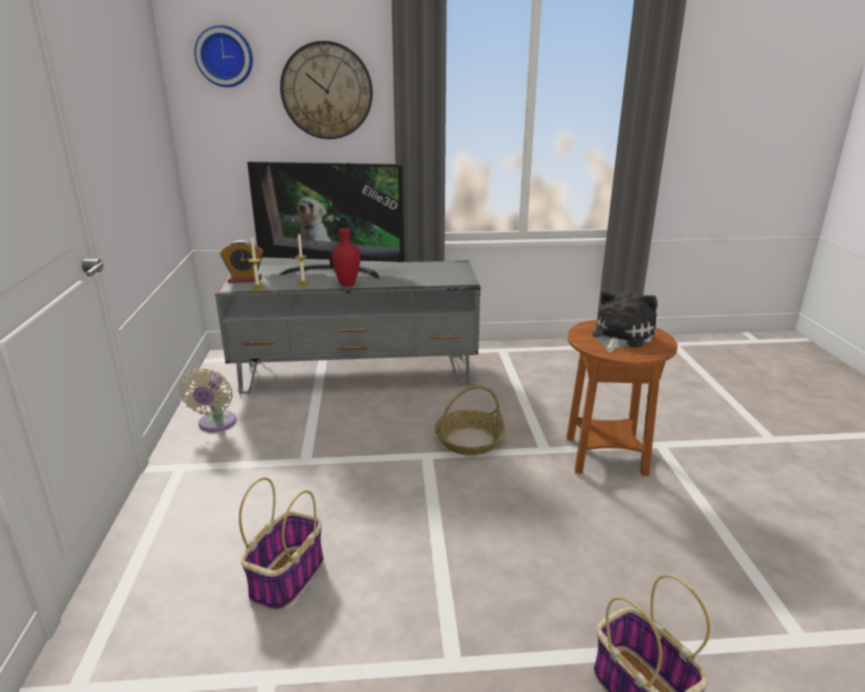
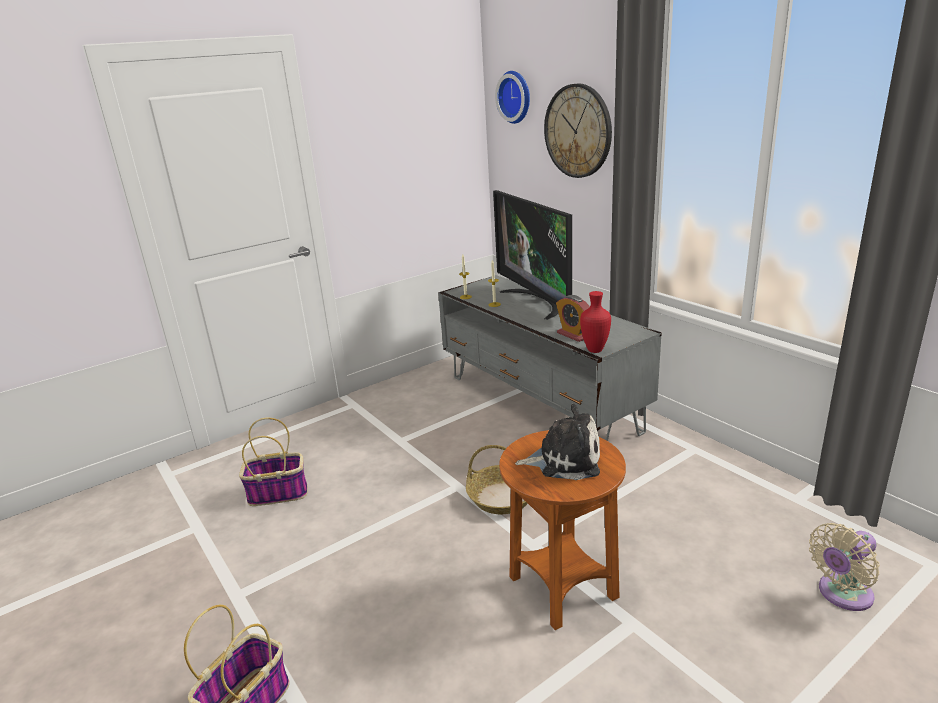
camera: 60 degrees right, 0 degrees up
beige fan [179,368,237,432] -> beige fan moved to [809,523,880,611]
alarm clock [220,240,263,283] -> alarm clock moved to [556,295,590,342]
red vase [332,228,360,287] -> red vase moved to [580,291,611,353]

